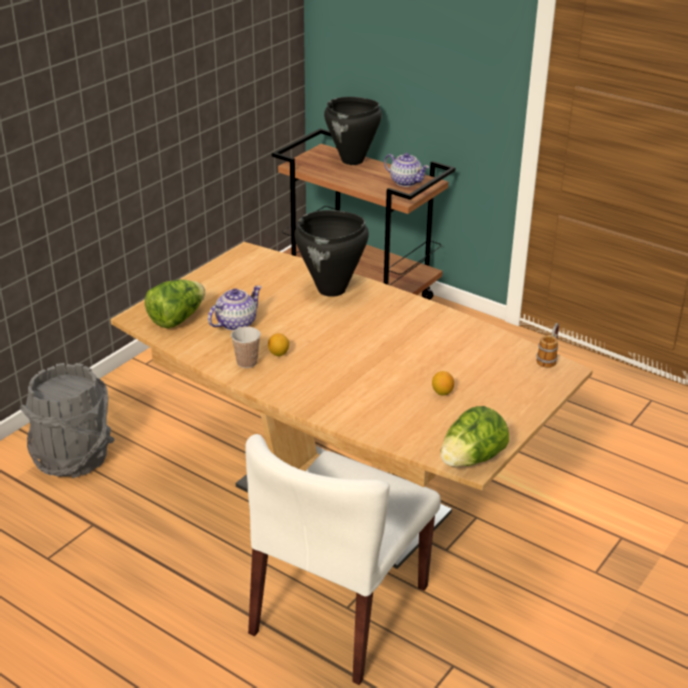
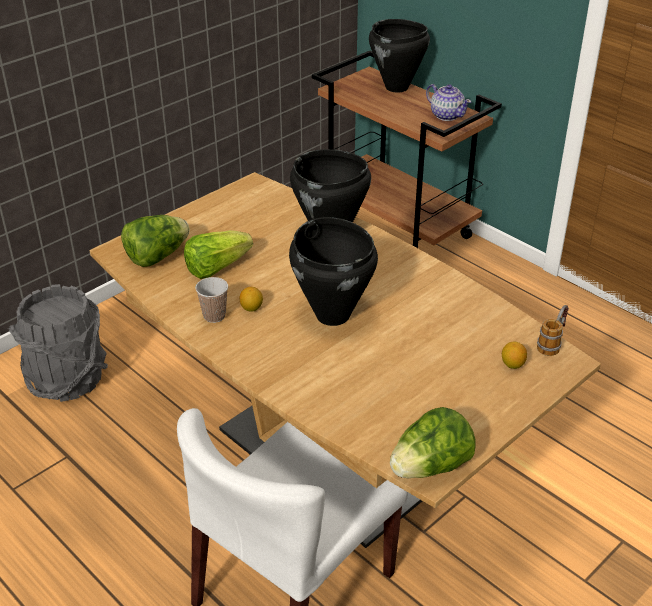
camera: 10 degrees right, 5 degrees up
teapot [208,285,262,331] -> lettuce [184,230,253,279]
lemon [432,371,454,395] -> lemon moved to [502,341,527,369]
none -> black cooking pot [289,217,378,326]

